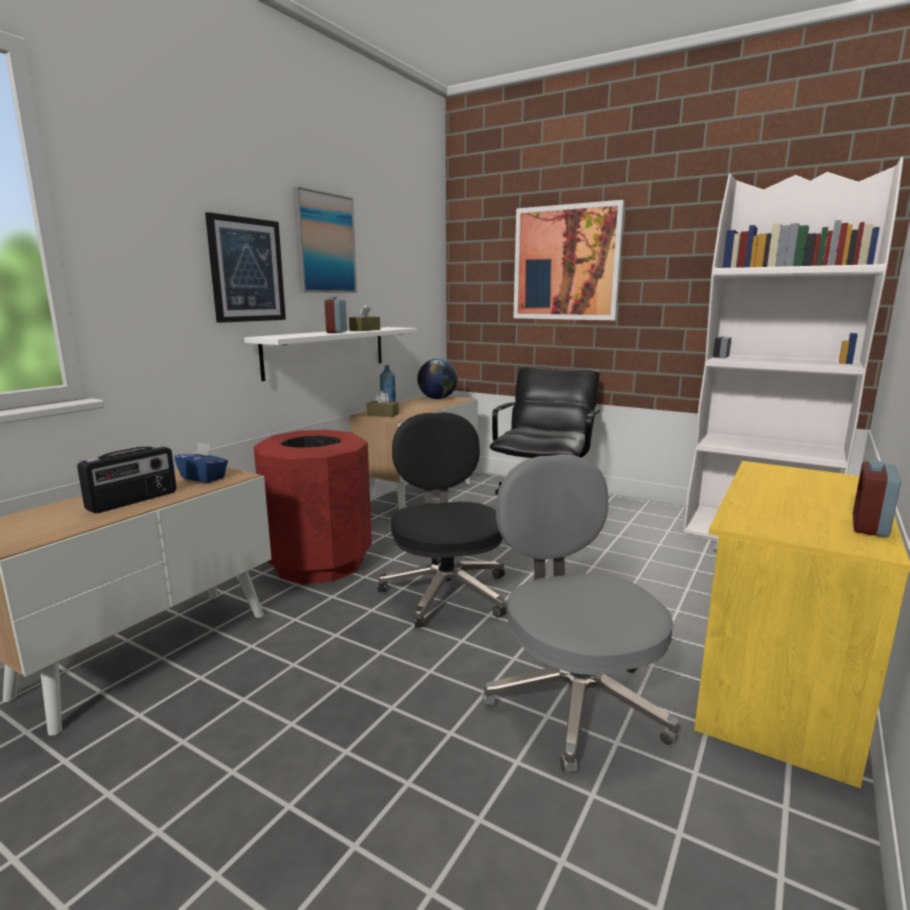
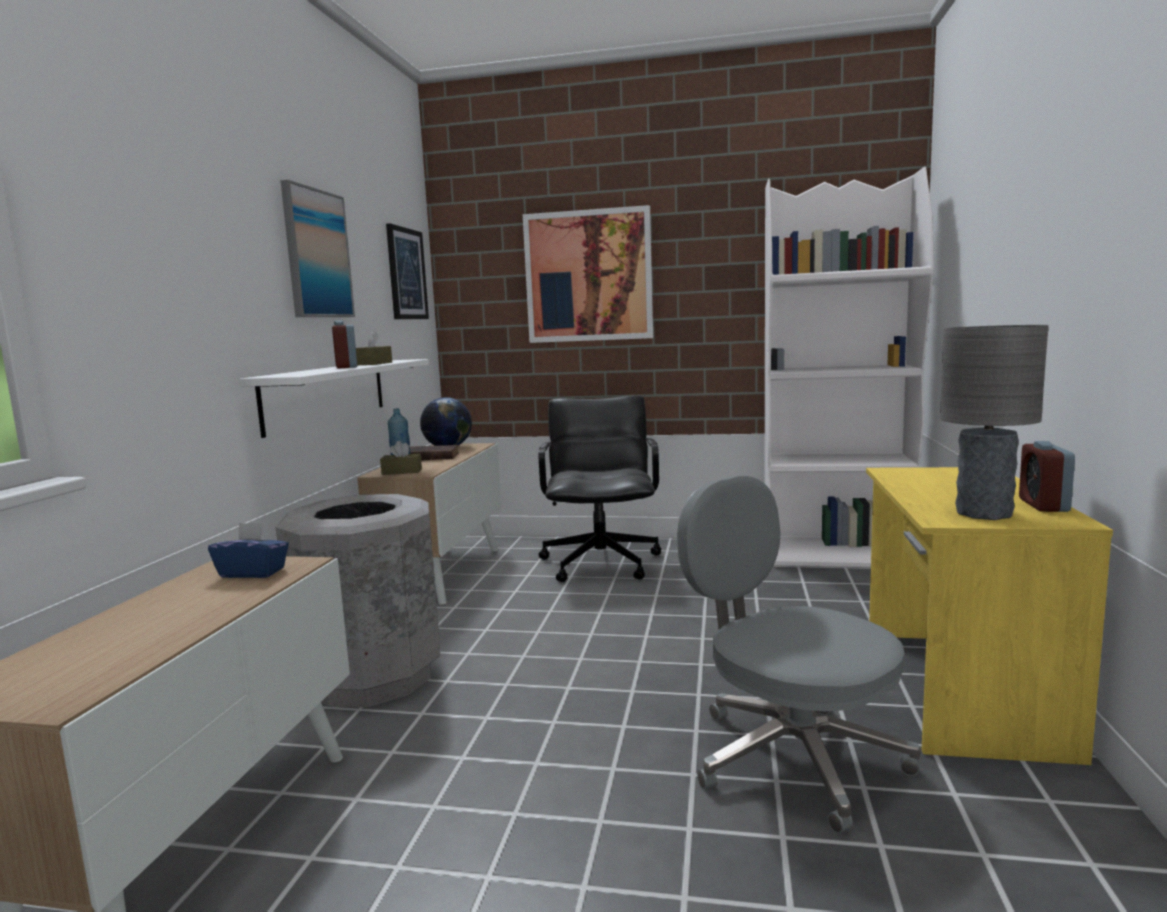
camera: 20 degrees left, 5 degrees down
radio [77,445,177,513] -> none
picture [205,212,286,323] -> picture moved to [386,223,429,319]
red trash can [254,430,372,584] -> grey trash can [276,494,440,707]
black office chair [378,412,506,628] -> none
none -> brown book [410,445,459,460]
none -> grey table lamp [940,325,1049,520]

